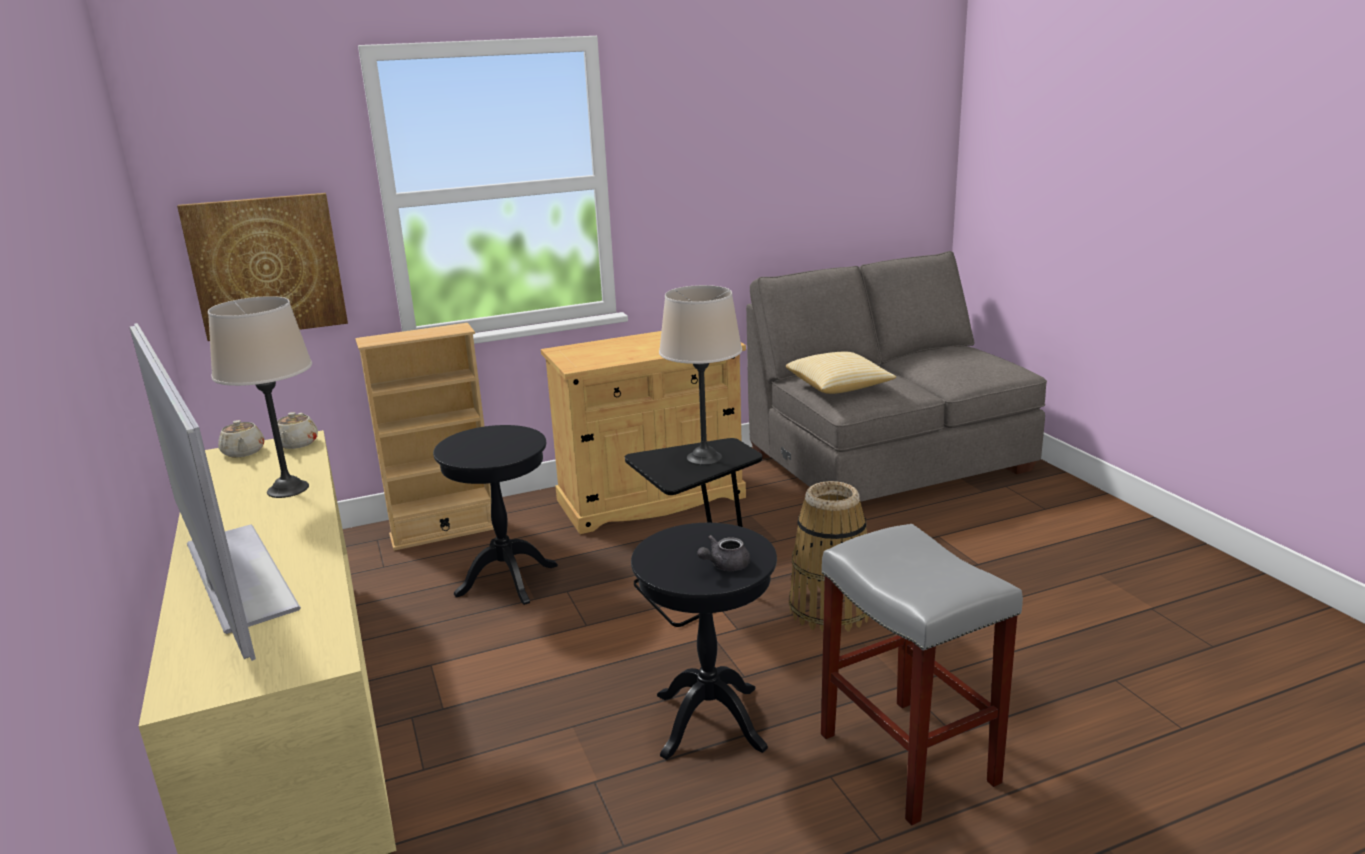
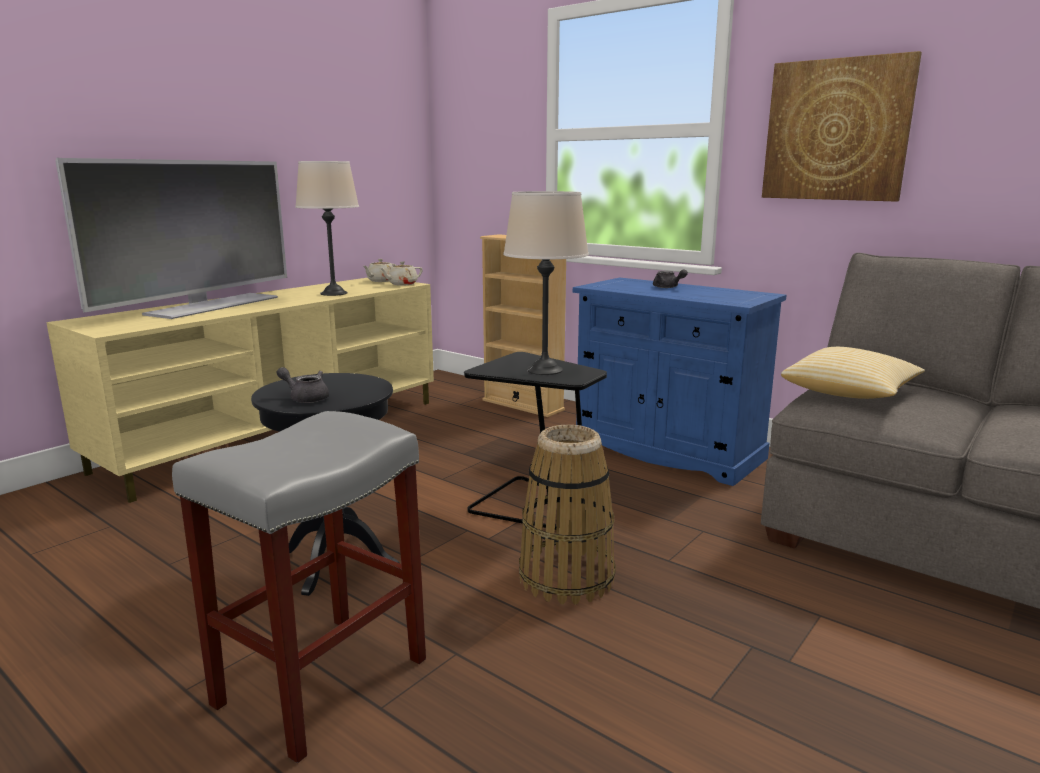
camera: 60 degrees right, 5 degrees down
picture [177,193,348,341] -> picture moved to [762,51,922,202]
black side table [433,425,558,605] -> none
beige cabinet [541,331,746,534] -> blue cabinet [573,277,786,486]
none -> grey teapot [653,269,688,288]

